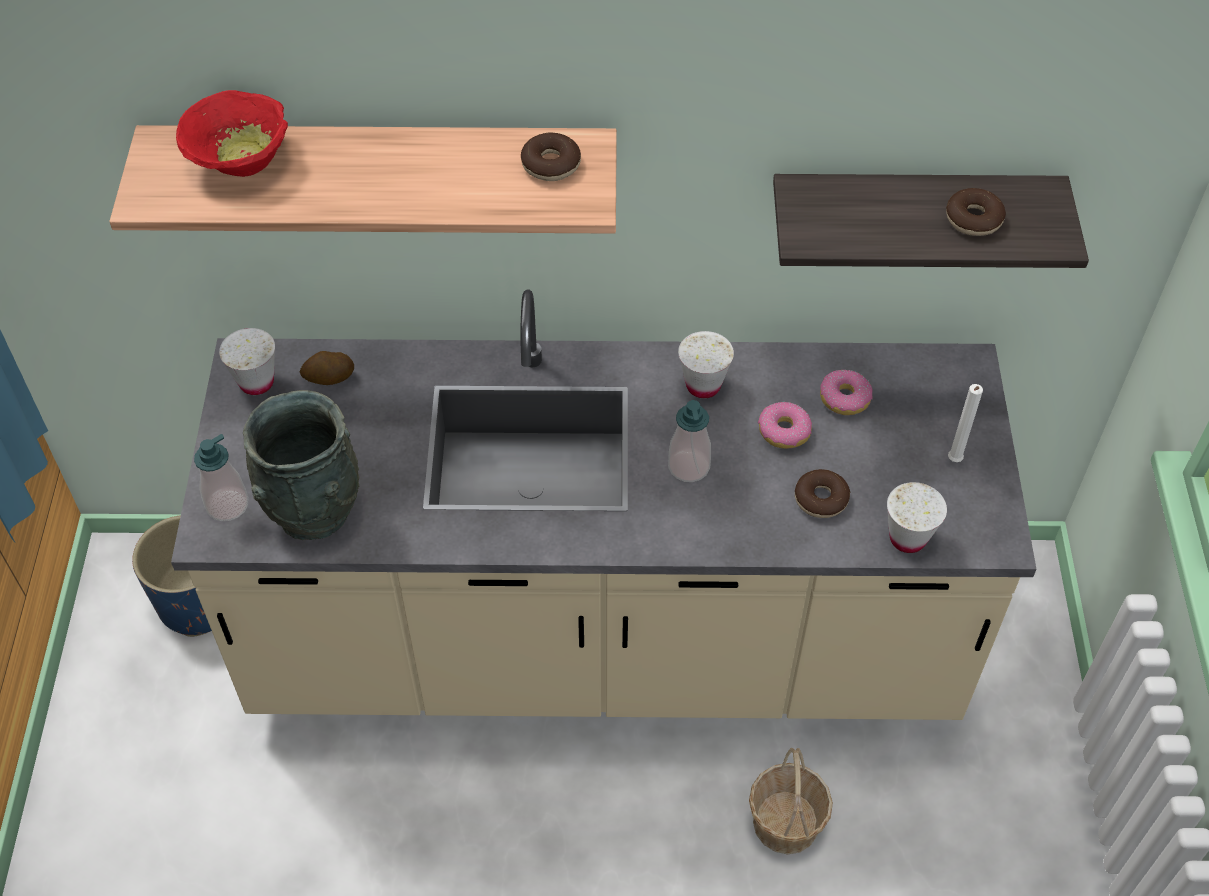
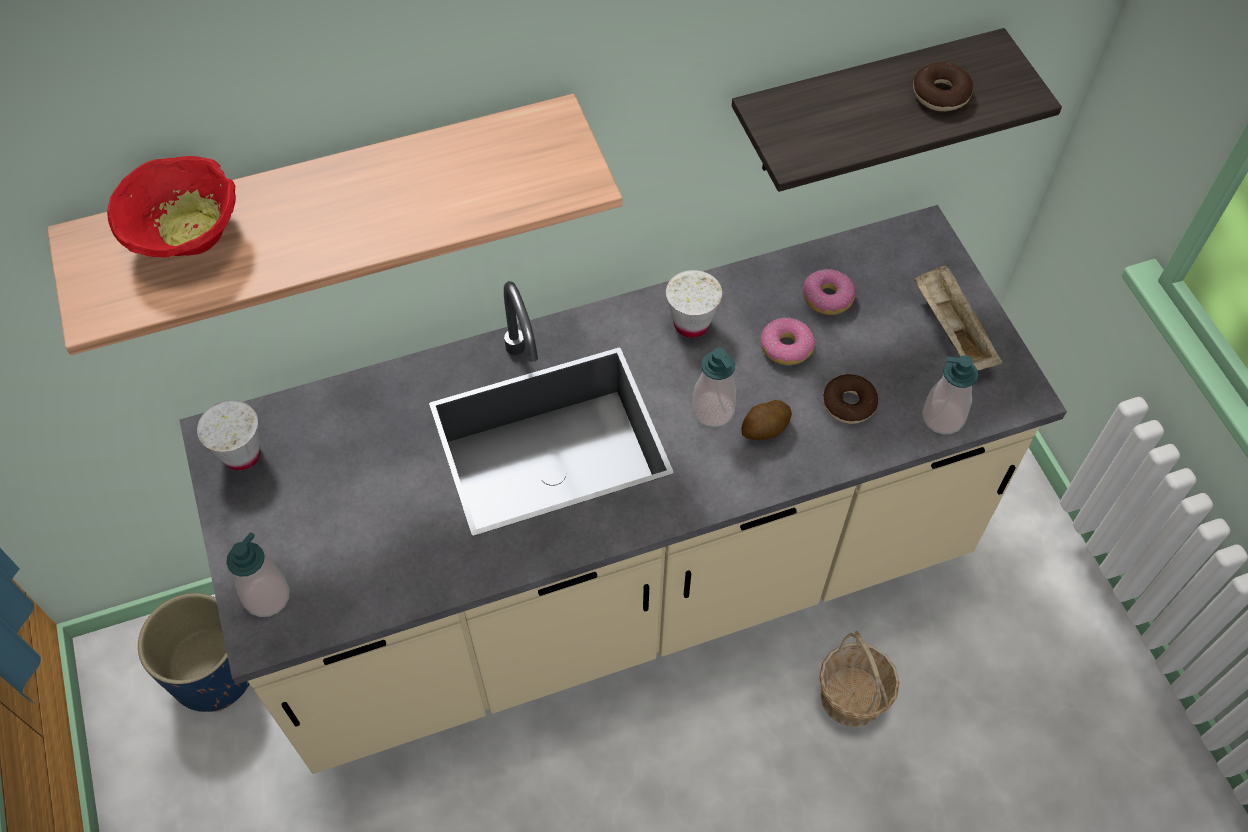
camera: 20 degrees left, 5 degrees up
grey vase [243,390,359,540] -> none
potato [300,351,354,385] -> potato moved to [741,400,792,440]
donut [521,133,581,181] -> none
white cup [887,482,947,553] -> soap dispenser [922,355,978,434]
white candle [948,384,983,462] -> beige tray [914,264,1002,371]

